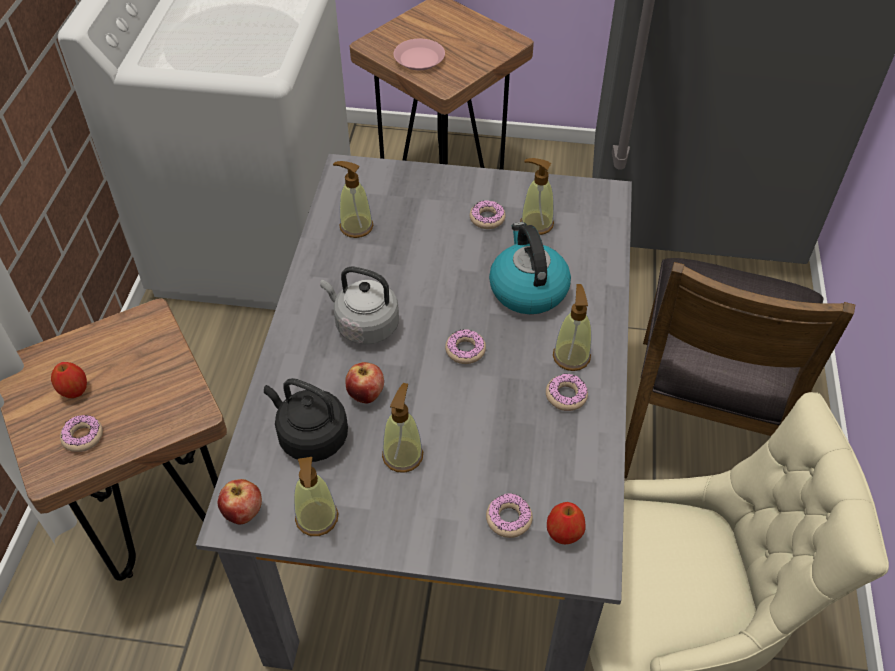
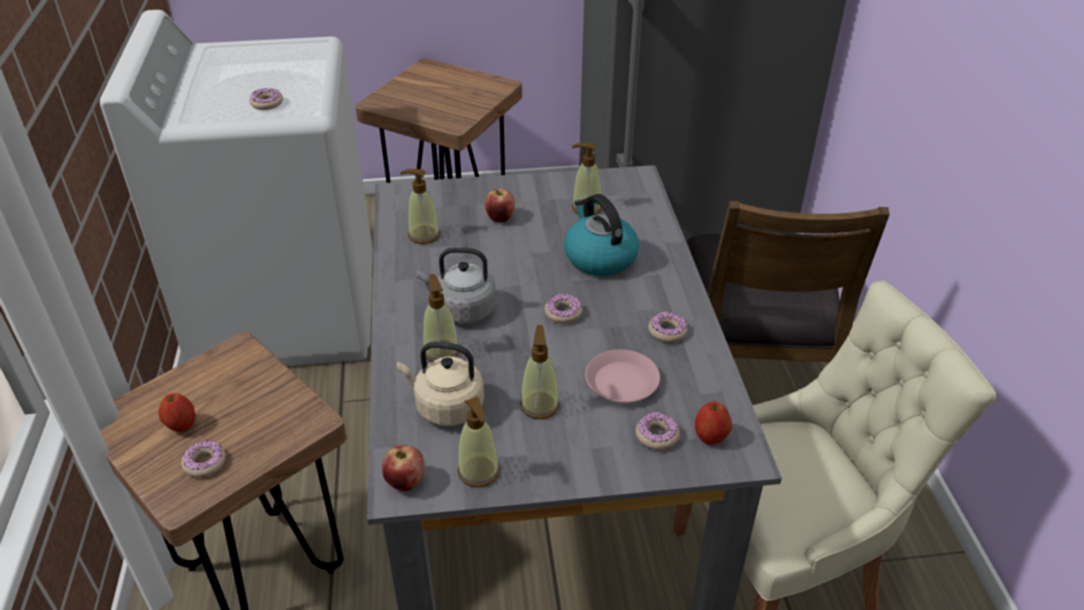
camera: 15 degrees left, 10 degrees down
black kettle [264,378,348,462] -> beige kettle [397,342,484,426]
apple [345,362,384,403] -> apple moved to [485,189,515,222]
pink plate [394,39,445,70] -> pink plate moved to [585,350,660,403]
donut [470,200,505,229] -> donut moved to [249,88,283,110]
soap dispenser [553,284,592,371] -> soap dispenser moved to [423,274,459,362]

